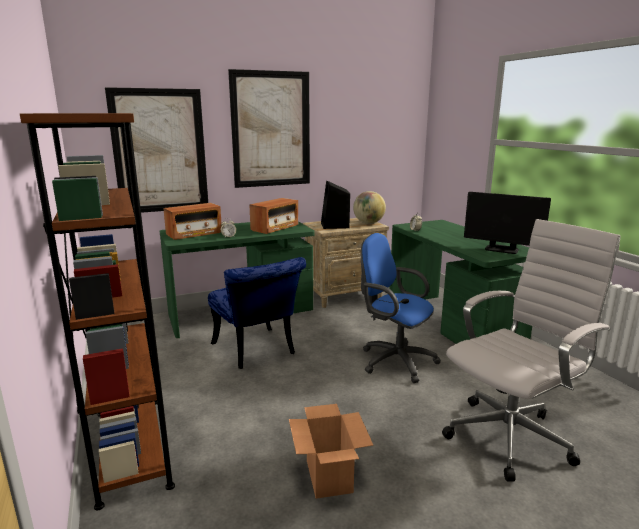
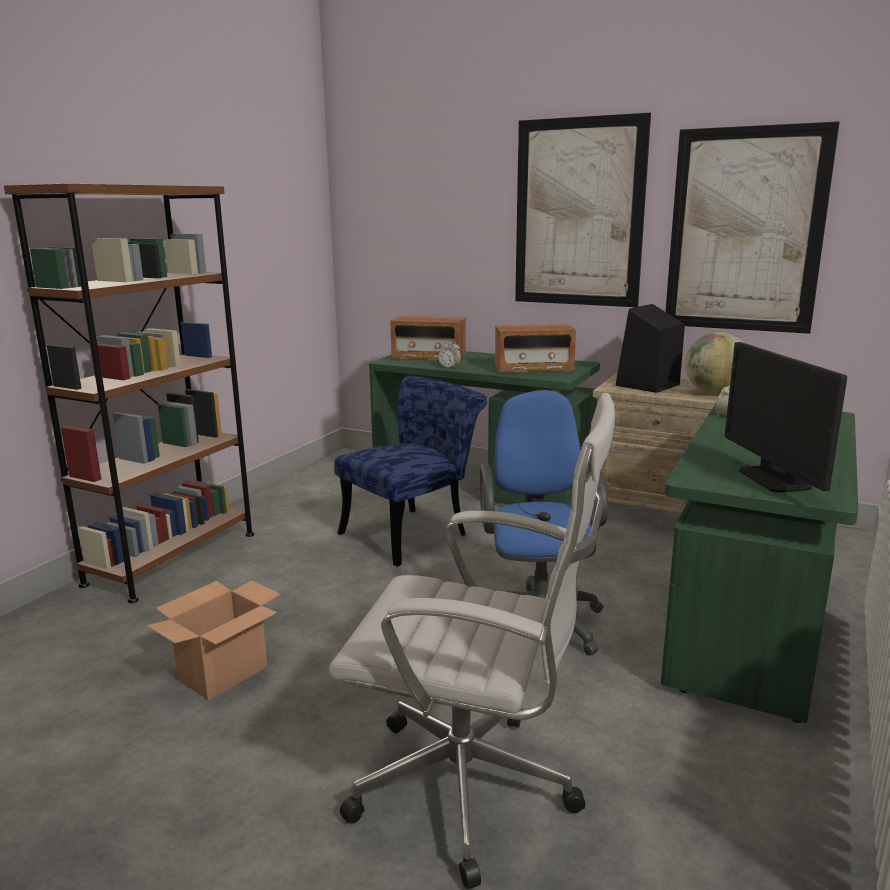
camera: 50 degrees right, 0 degrees up
picture [105,87,208,213] -> picture moved to [665,121,840,334]
blue chair [208,257,306,369] -> blue chair turned 150 degrees counterclockwise [334,376,488,567]

